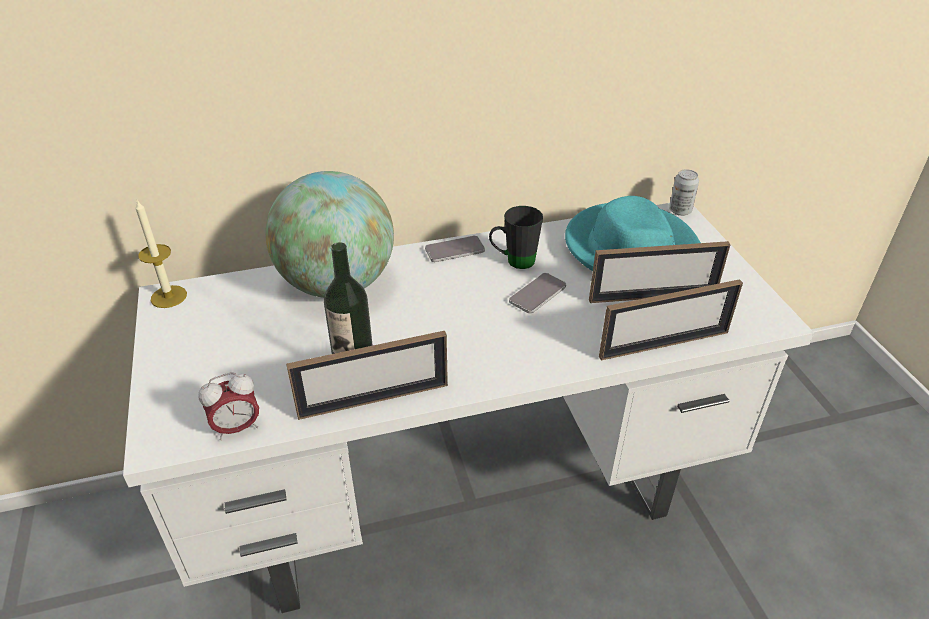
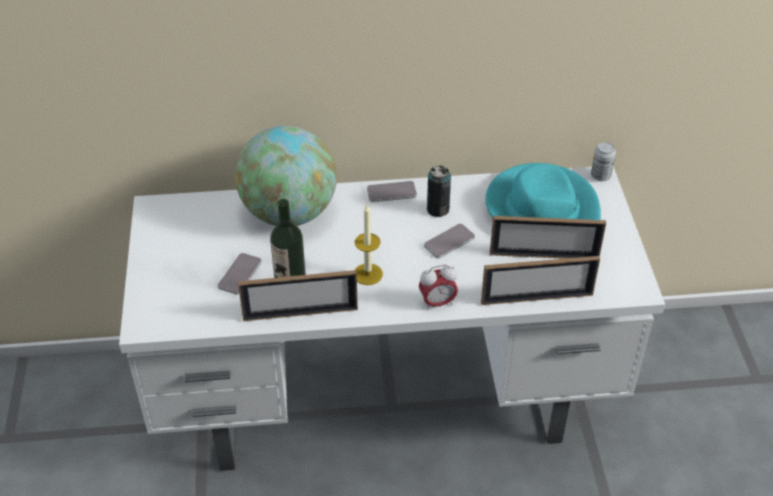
camera: 10 degrees right, 5 degrees up
candle [135,200,187,308] -> candle moved to [355,204,383,285]
alarm clock [198,372,259,440] -> alarm clock moved to [419,265,458,310]
black mug [489,206,543,269] -> can [427,165,451,217]
none -> phone [217,253,262,295]

